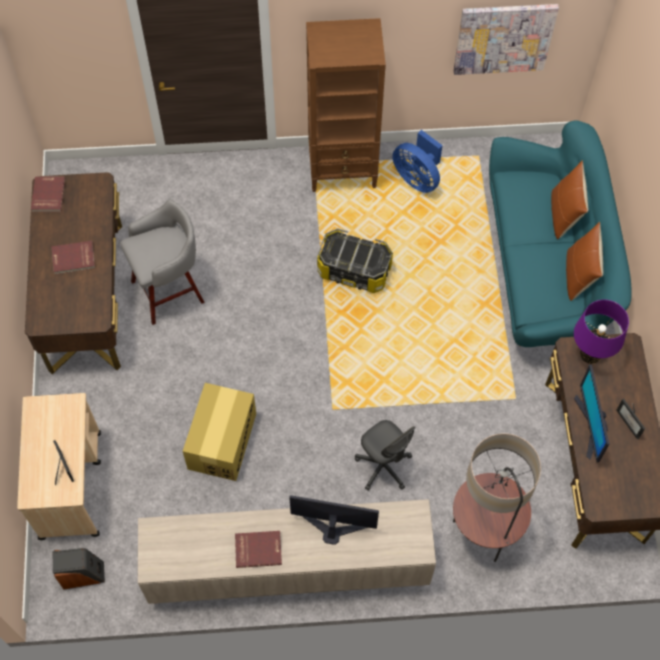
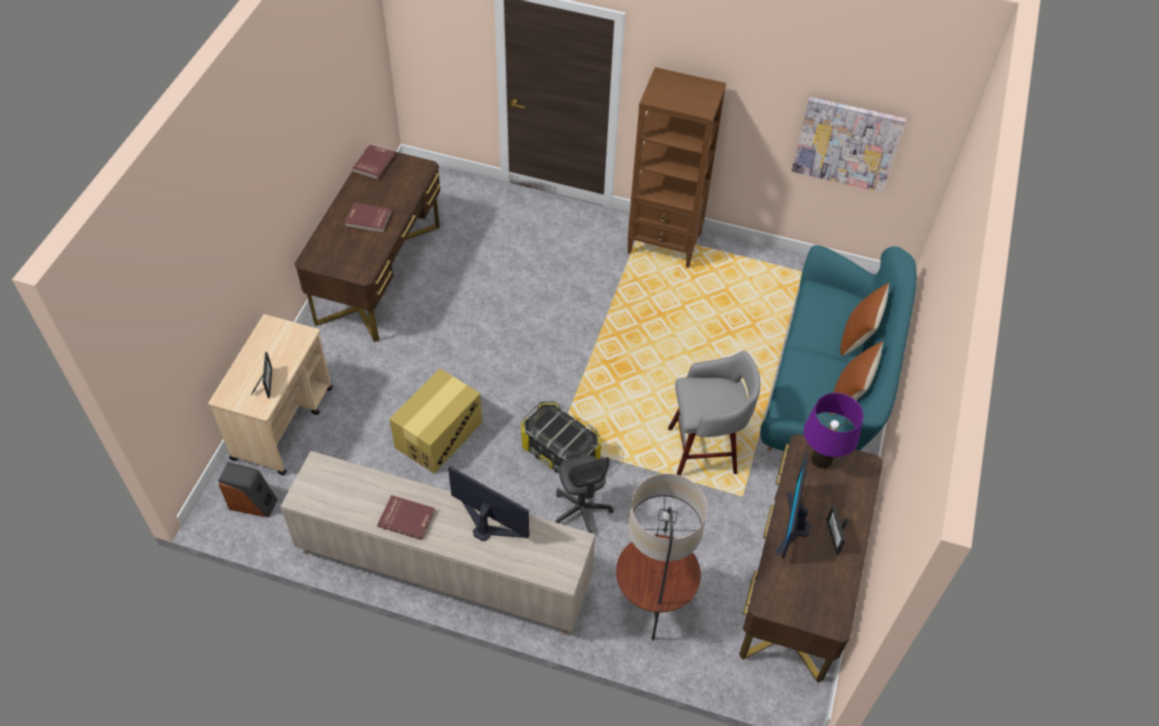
camera: 20 degrees right, 10 degrees down
grey stool [120,199,204,325] -> grey stool moved to [668,351,760,476]
storage box [317,228,393,293] -> storage box moved to [521,401,601,473]
blue fan [392,130,443,193] -> none

